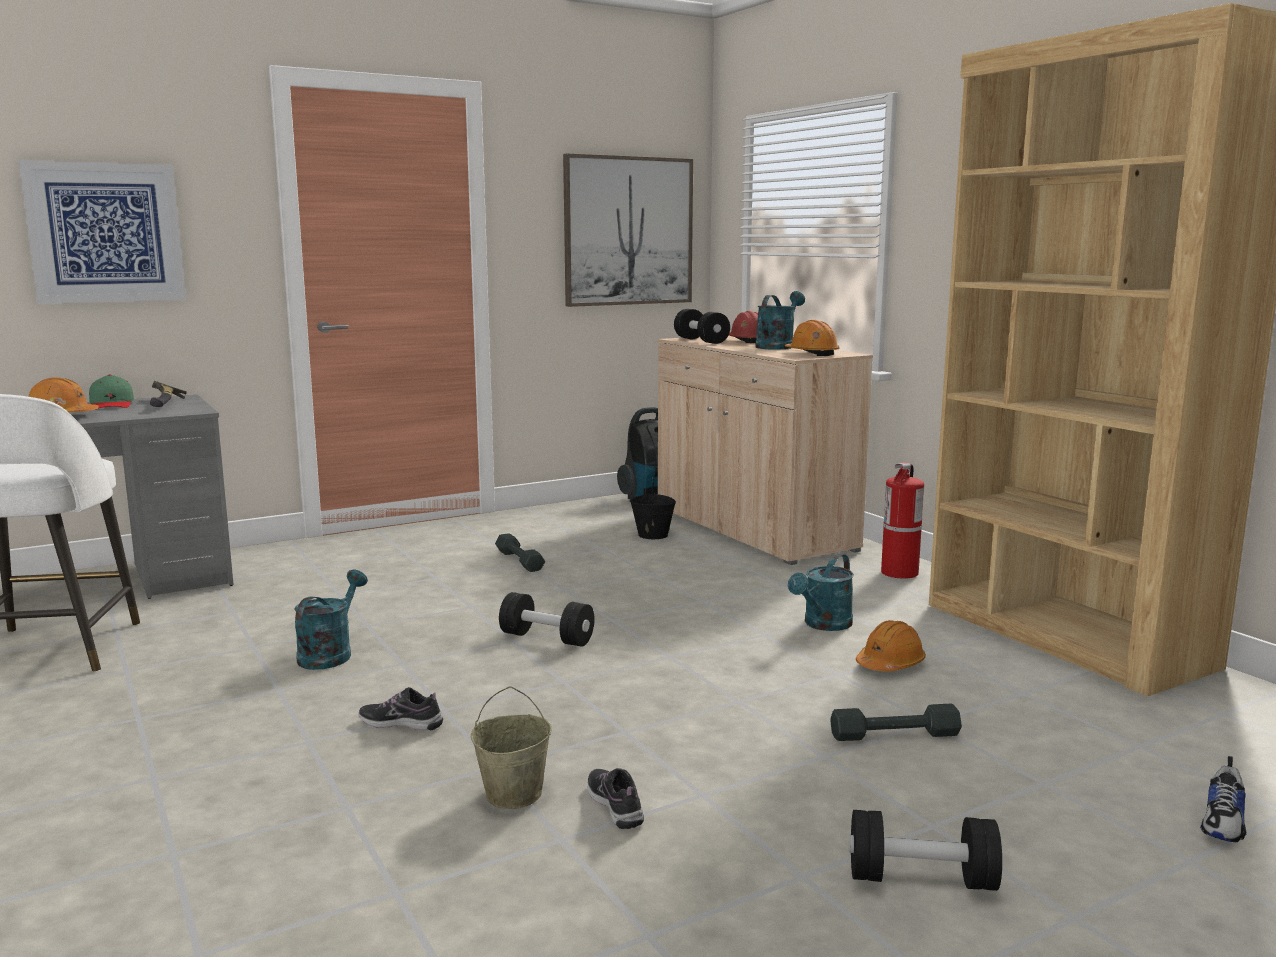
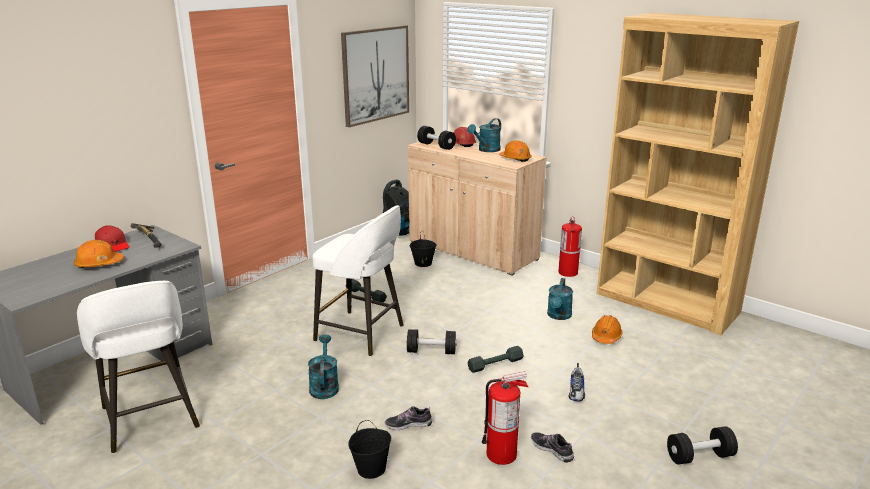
camera: 20 degrees left, 10 degrees up
picture [19,160,186,304] -> none
green cap [89,374,134,410] -> red cap [95,225,129,252]
beige bucket [471,686,552,809] -> fire extinguisher [481,371,529,465]
turquoise watering can [755,291,805,349] -> turquoise watering can turned 150 degrees counterclockwise [467,118,501,152]
grey dumbbell [830,704,962,741] -> grey dumbbell moved to [467,346,524,373]
shoe [1200,756,1246,842] -> shoe moved to [569,363,585,401]
none -> white stool [312,205,404,356]
none -> black bucket [348,420,391,479]

